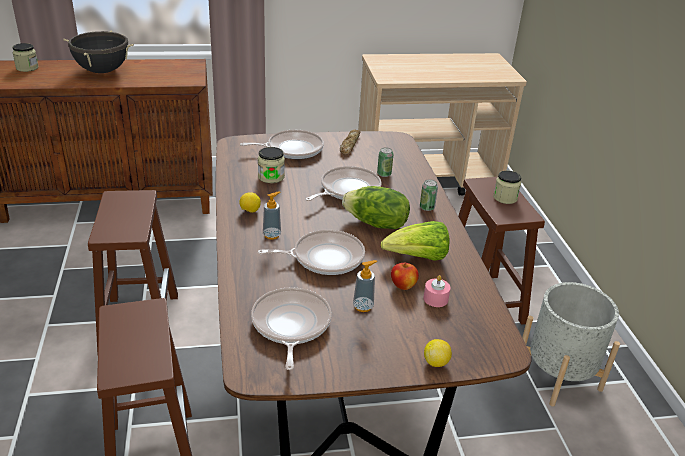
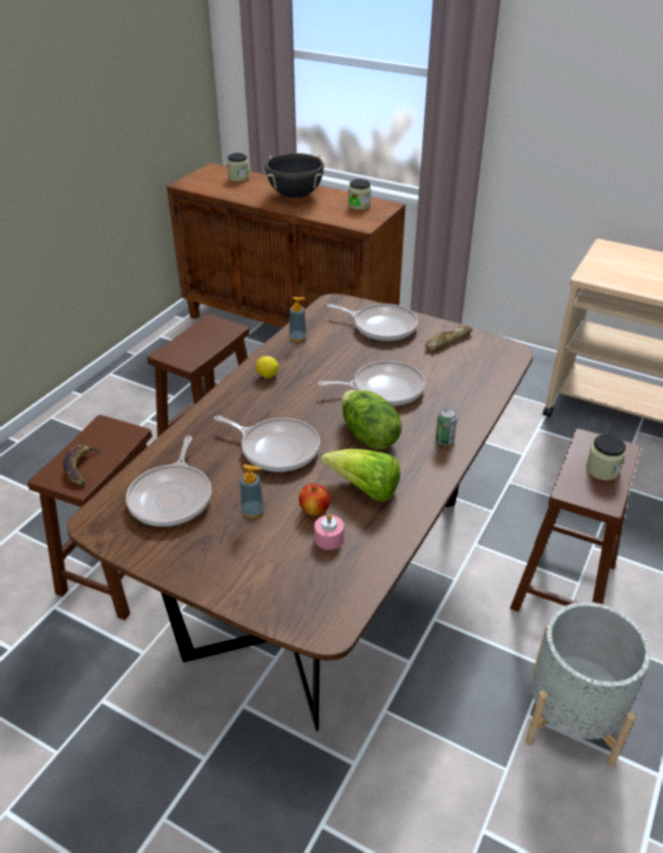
camera: 40 degrees right, 5 degrees up
frying pan [251,287,332,370] -> frying pan turned 150 degrees clockwise [126,436,212,527]
jar [258,147,285,183] -> jar moved to [348,179,371,210]
soap dispenser [263,191,281,240] -> soap dispenser moved to [289,297,307,342]
can [377,147,393,177] -> none
lemon [424,339,452,367] -> none
none -> banana [63,445,102,485]

